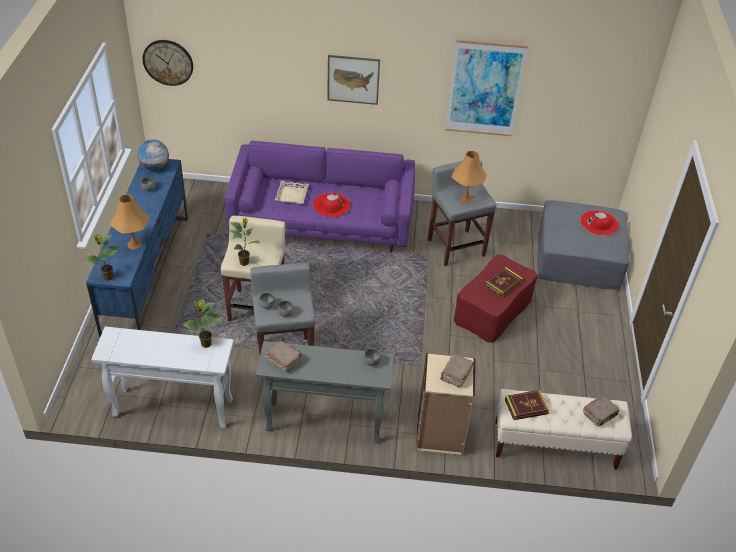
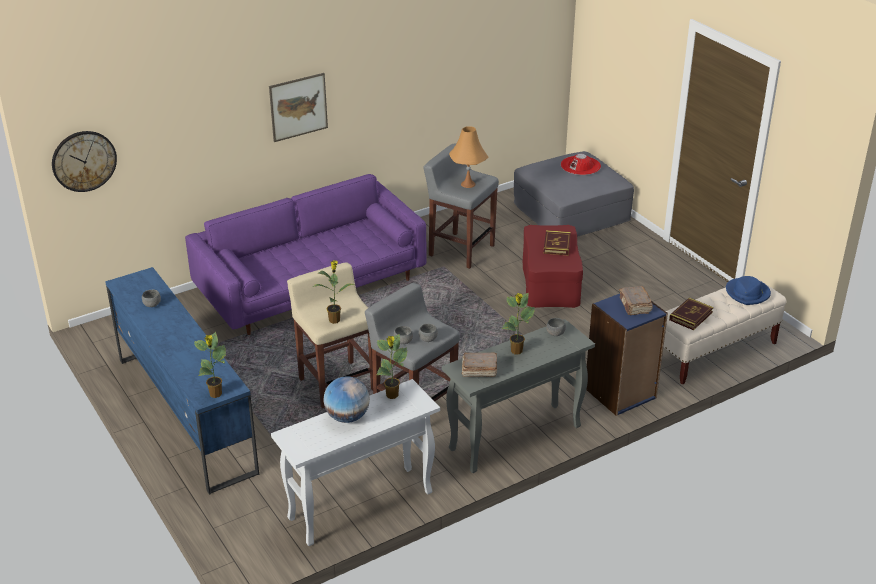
camera: 35 degrees left, 10 degrees down
orange table lamp [110,194,150,250] -> none
globe [138,139,169,170] -> globe moved to [323,376,370,423]
beige tray [275,181,309,204] -> none
red hat [313,193,350,217] -> none
beige bookcase [416,353,475,456] -> blue bookcase [586,294,668,416]
picture [446,39,528,136] -> none
brown book [583,395,619,426] -> blue hat [726,276,771,305]
none -> potted plant [502,293,535,354]

